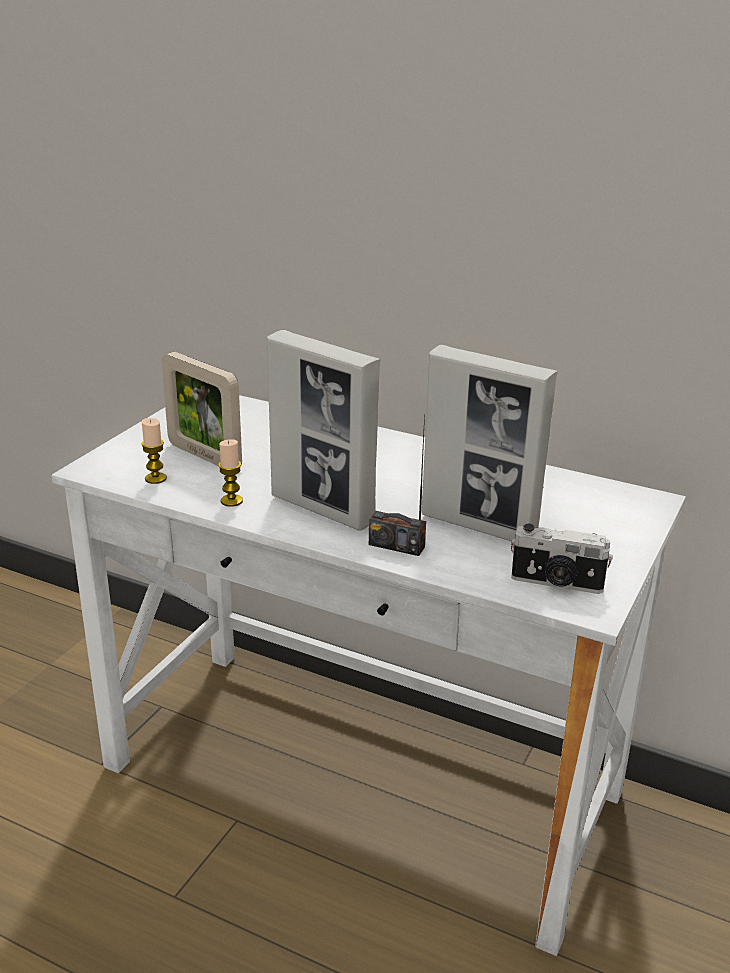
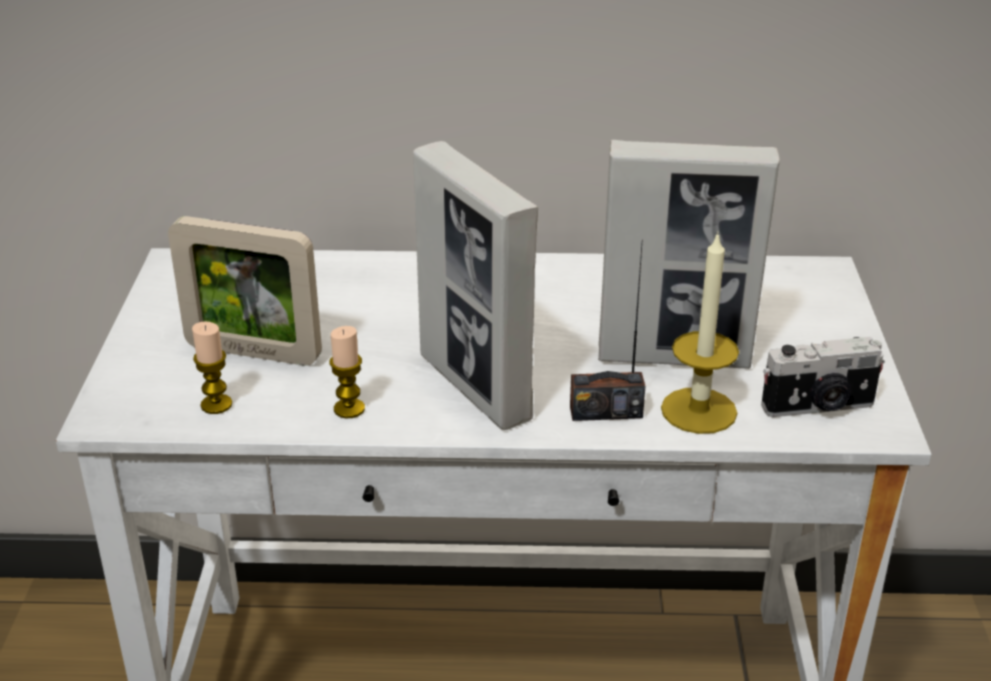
camera: 25 degrees left, 5 degrees up
picture frame [267,330,380,531] -> picture frame turned 45 degrees clockwise [413,141,538,430]
none -> candle [661,232,739,434]

